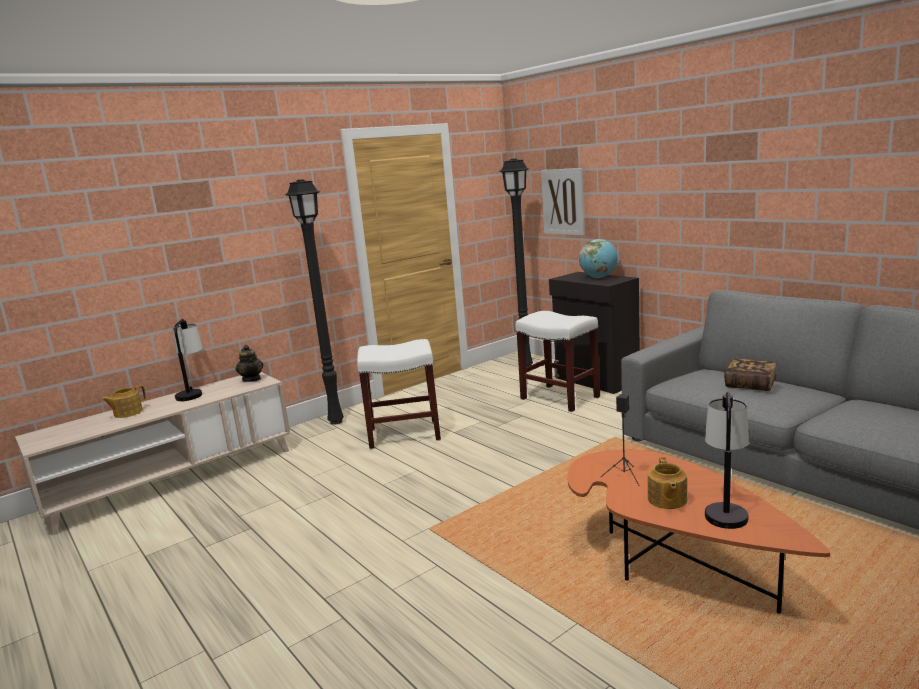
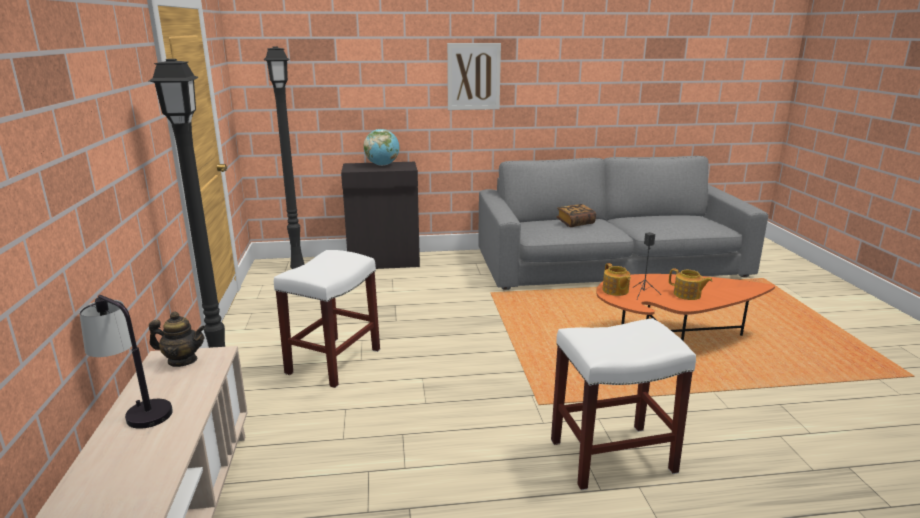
camera: 60 degrees left, 5 degrees up
teapot [101,385,146,418] -> teapot moved to [602,263,631,296]
white stool [515,311,600,412] -> white stool moved to [551,318,696,490]
picture [541,168,585,236] -> picture moved to [447,43,501,110]
table lamp [705,392,749,529] -> none

